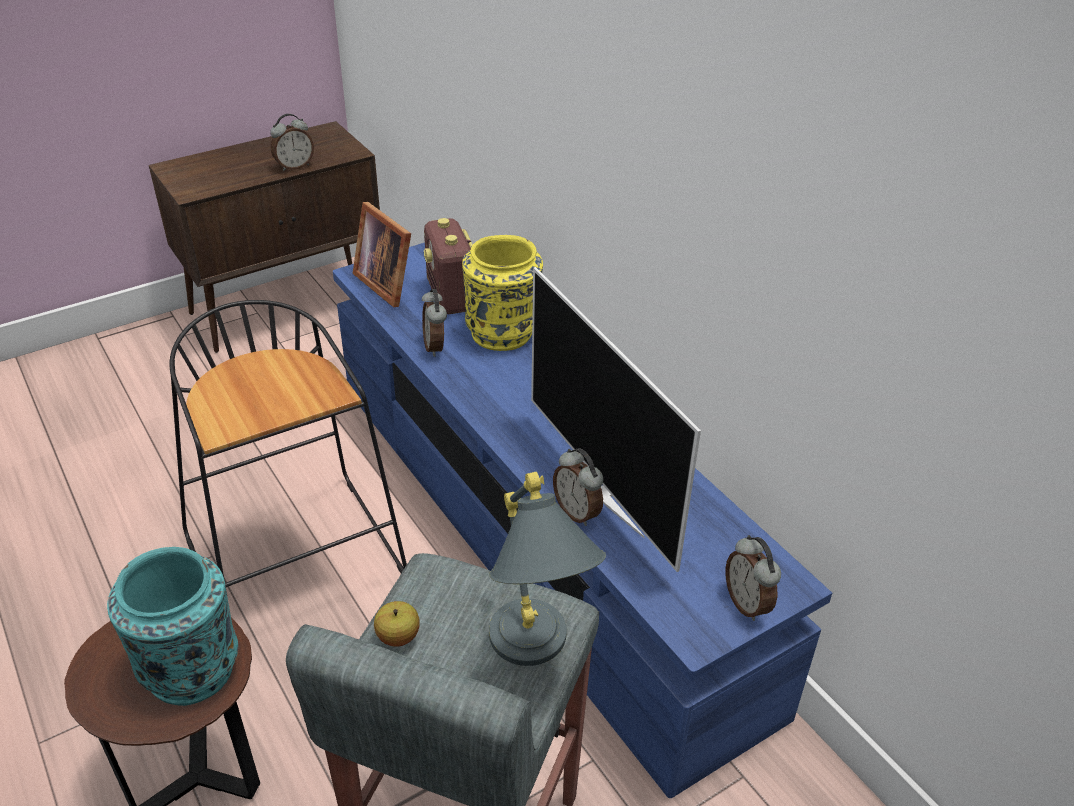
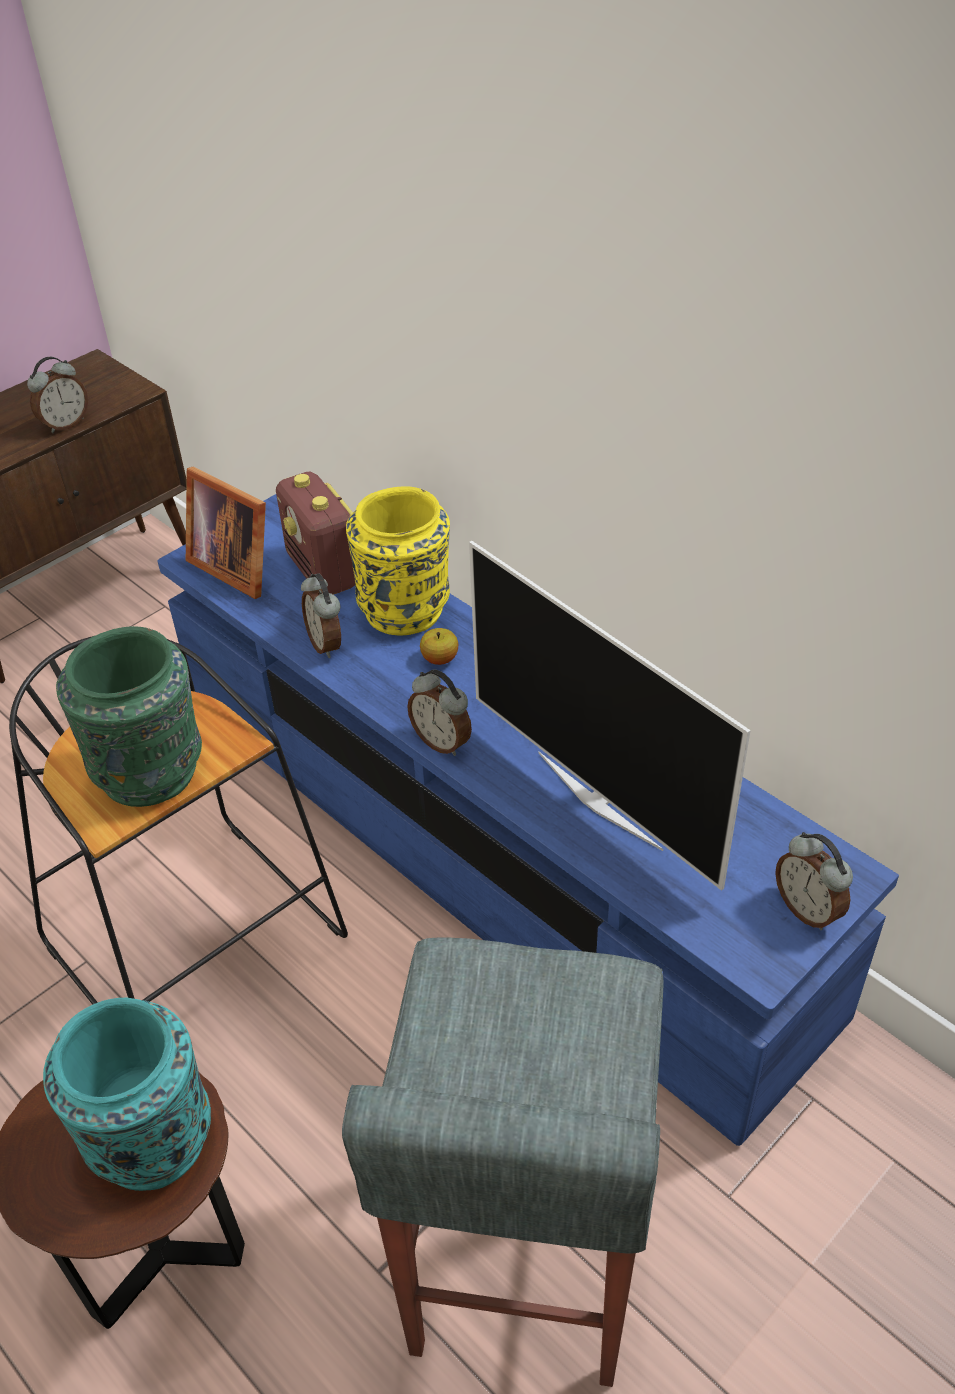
camera: 10 degrees left, 5 degrees up
apple [374,601,420,647] -> apple moved to [420,628,458,665]
grey table lamp [489,472,606,666] -> none
alarm clock [553,448,603,526] -> alarm clock moved to [407,670,472,756]
none -> green vase [56,626,202,807]

